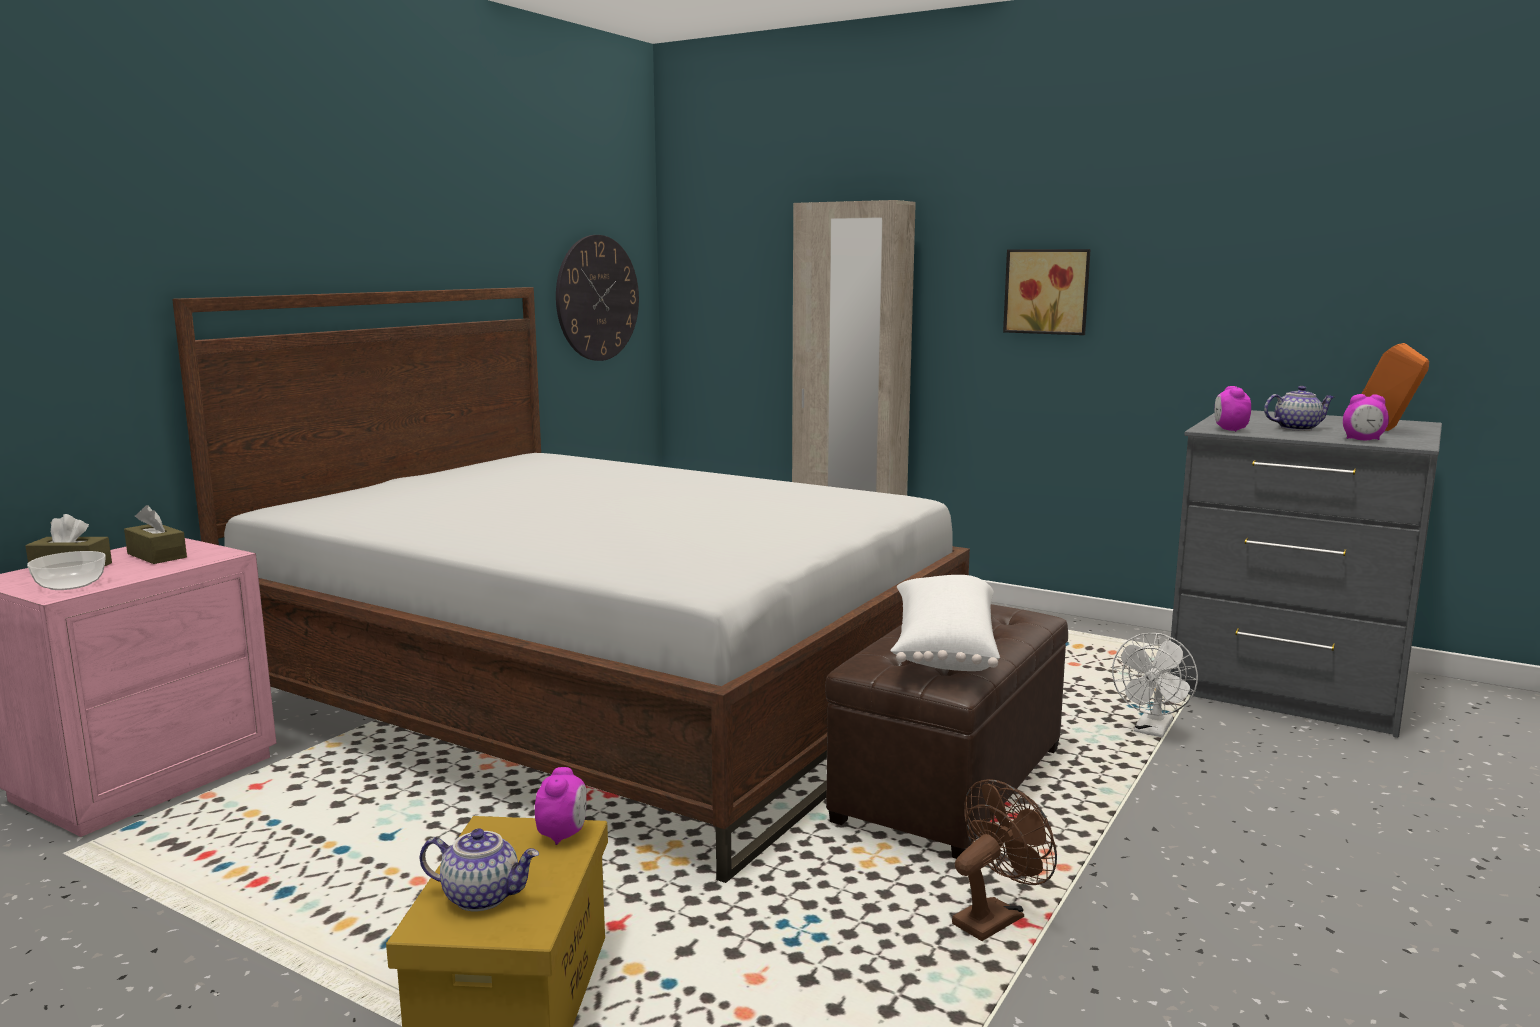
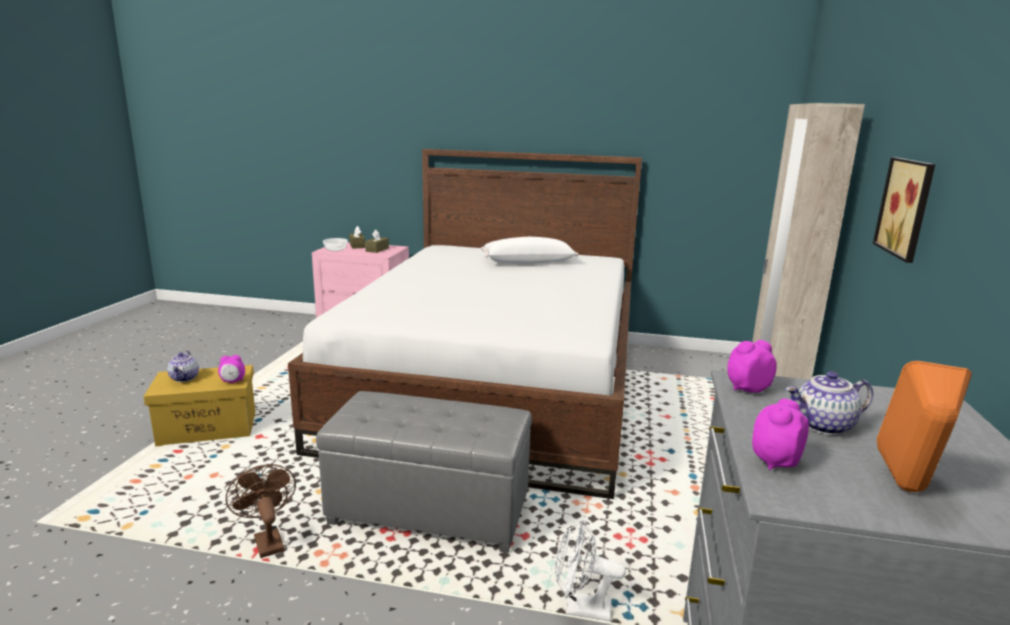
camera: 70 degrees right, 5 degrees up
wall clock [556,235,639,361] -> none
brown ottoman [825,604,1068,859] -> grey ottoman [316,391,532,553]
white pillow [890,575,1000,671] -> white pillow moved to [481,237,578,264]
brown fan [952,779,1057,941] -> brown fan turned 150 degrees counterclockwise [226,464,296,558]
teapot [1264,386,1335,431] -> teapot turned 105 degrees clockwise [785,371,873,435]
alarm clock [1343,394,1389,440] -> alarm clock turned 45 degrees clockwise [752,399,809,470]

